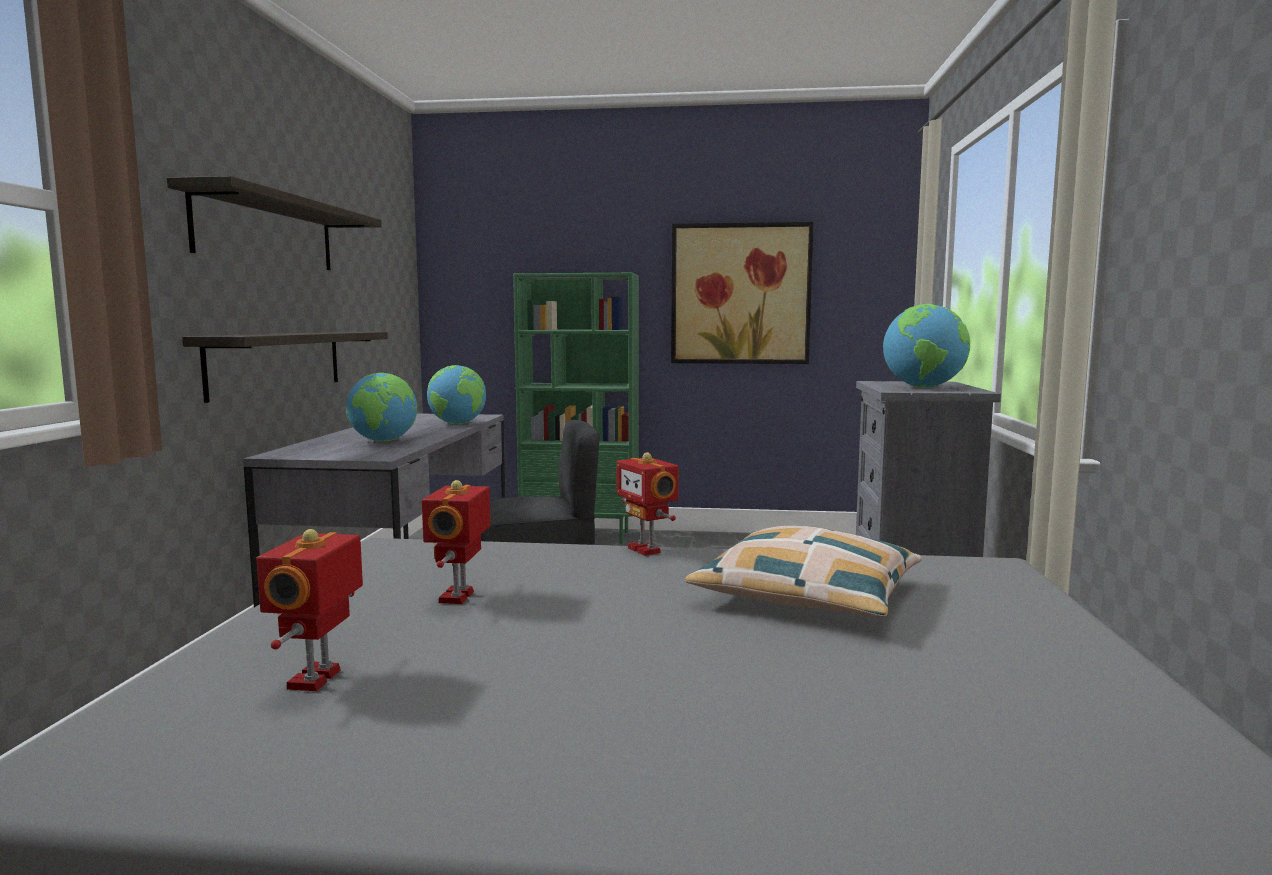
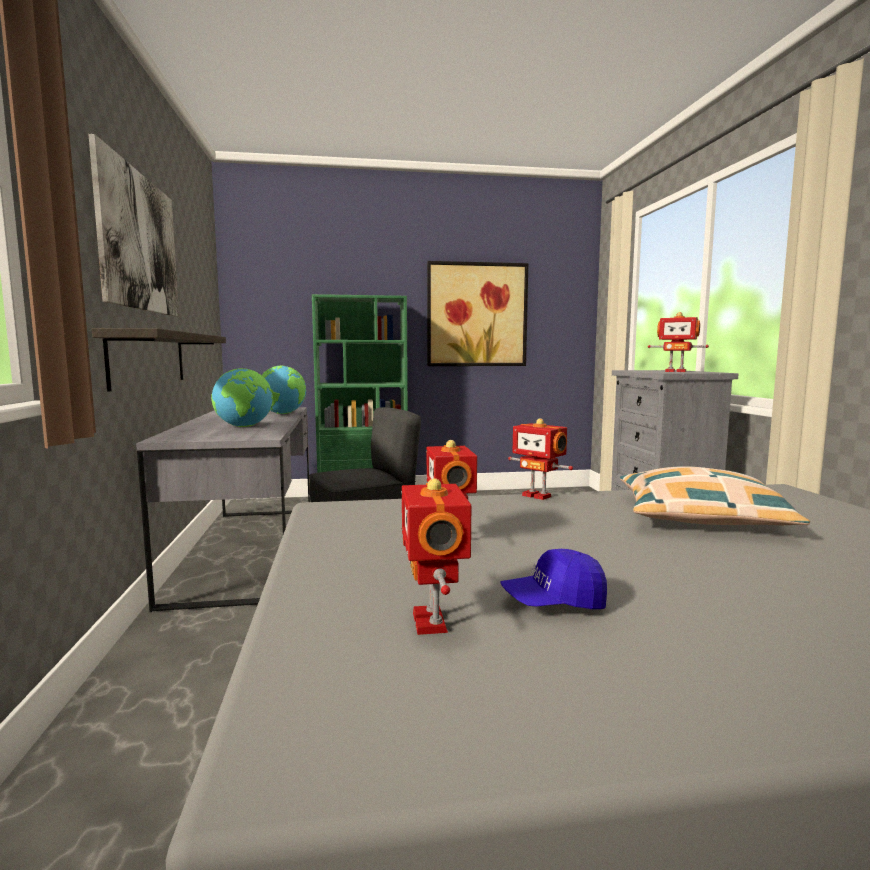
camera: 15 degrees left, 0 degrees up
shelf [167,176,382,270] -> picture [88,134,179,317]
globe [883,304,970,388] -> toy robot [648,312,709,372]
none -> blue cap [501,549,607,609]

